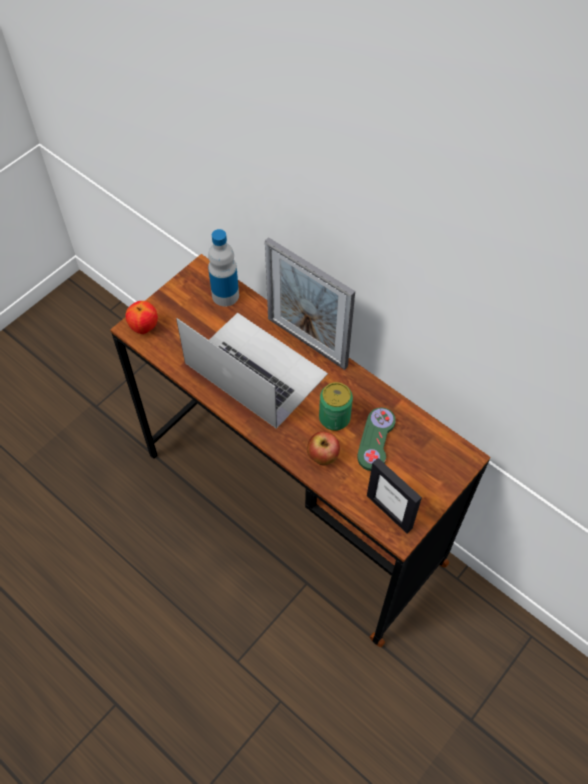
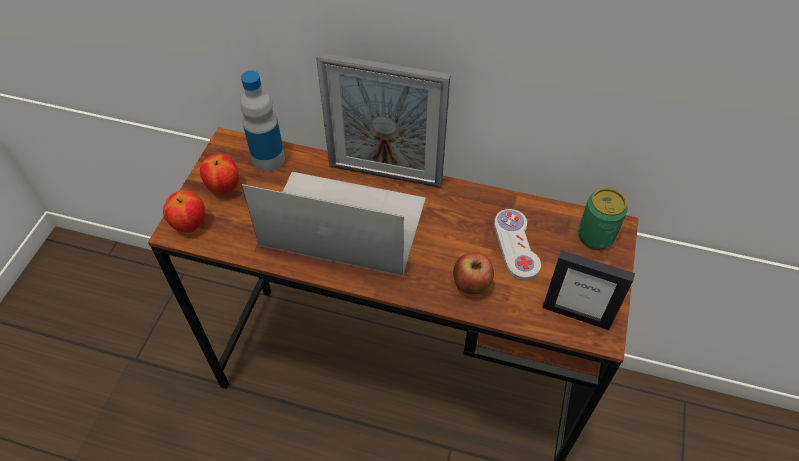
camera: 25 degrees left, 5 degrees down
can [319,382,353,431] -> can moved to [578,188,628,250]
green game controller [357,408,396,471] -> white game controller [494,209,541,281]
none -> apple [200,154,239,195]

